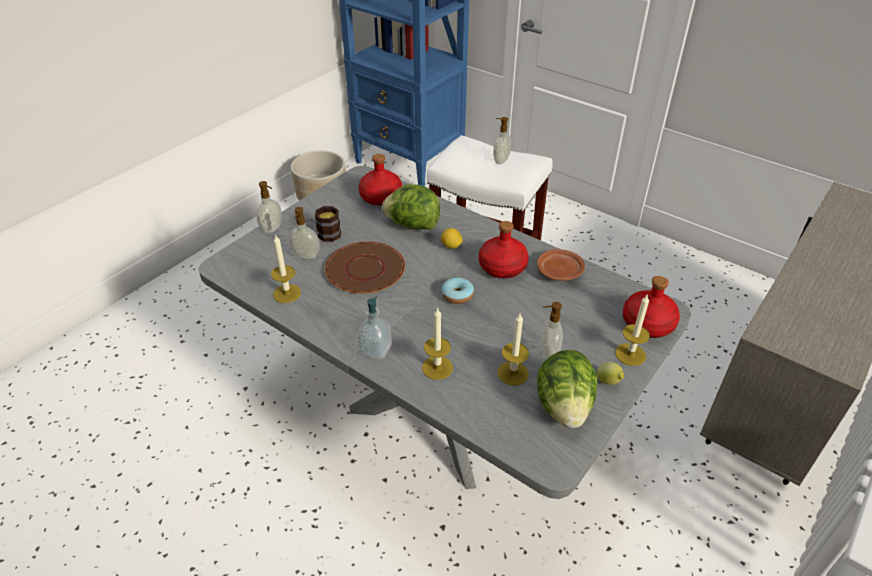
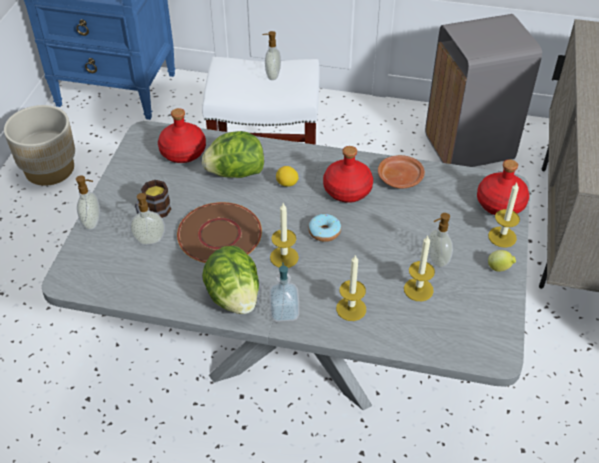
camera: 25 degrees left, 5 degrees up
candle [271,234,301,303] -> candle moved to [270,203,299,268]
lettuce [537,350,598,428] -> lettuce moved to [202,245,259,314]
none -> grey trash can [425,14,542,167]

